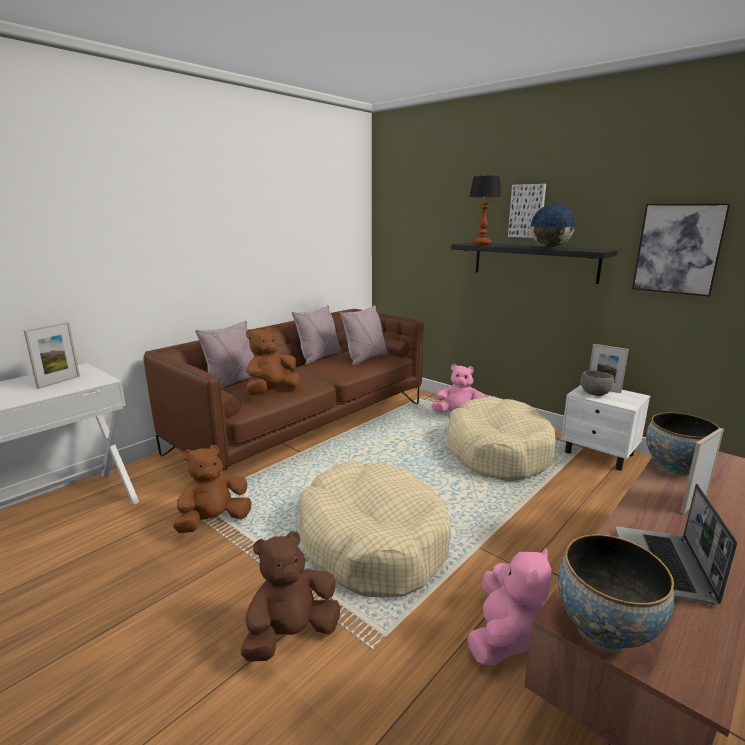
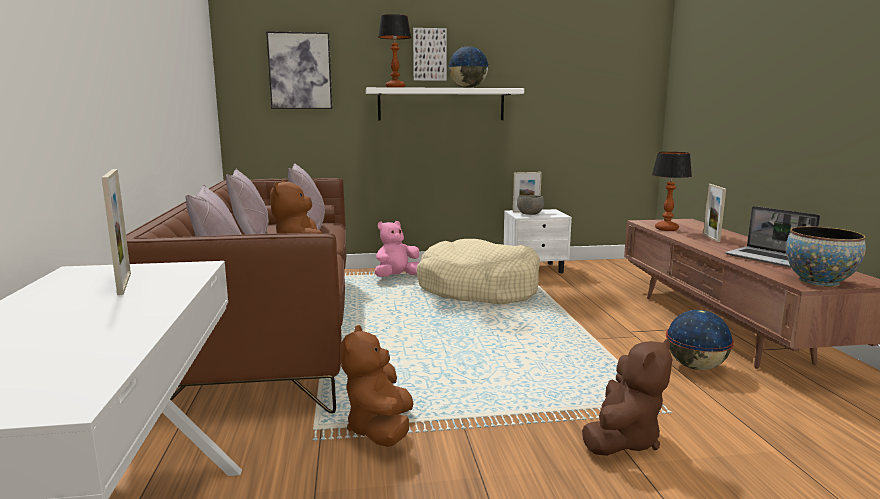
camera: 50 degrees left, 5 degrees down
brown plush toy [240,531,340,662] -> brown plush toy turned 150 degrees counterclockwise [582,339,672,456]
beige dog bed [299,461,451,597] -> none
black shelf [451,243,617,284] -> white shelf [366,87,524,121]
pink plush toy [467,548,552,665] -> globe [666,310,734,370]
picture [632,203,731,297] -> picture moved to [266,31,332,109]
bowl [646,412,720,476] -> table lamp [652,152,692,231]

